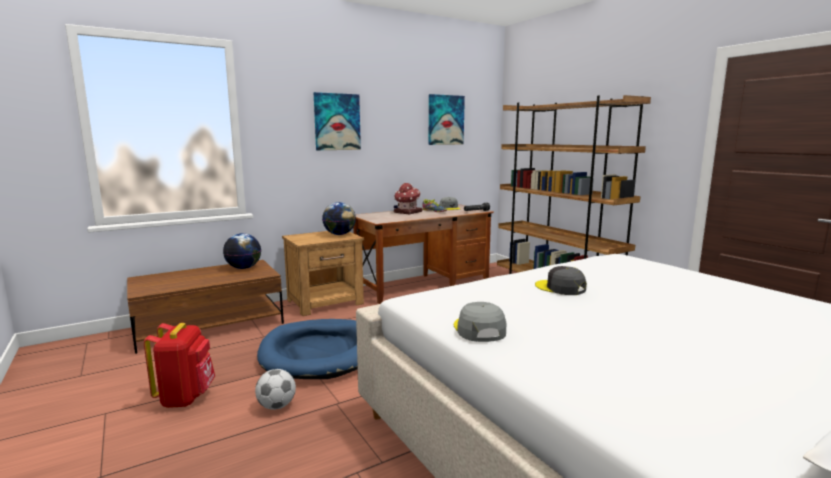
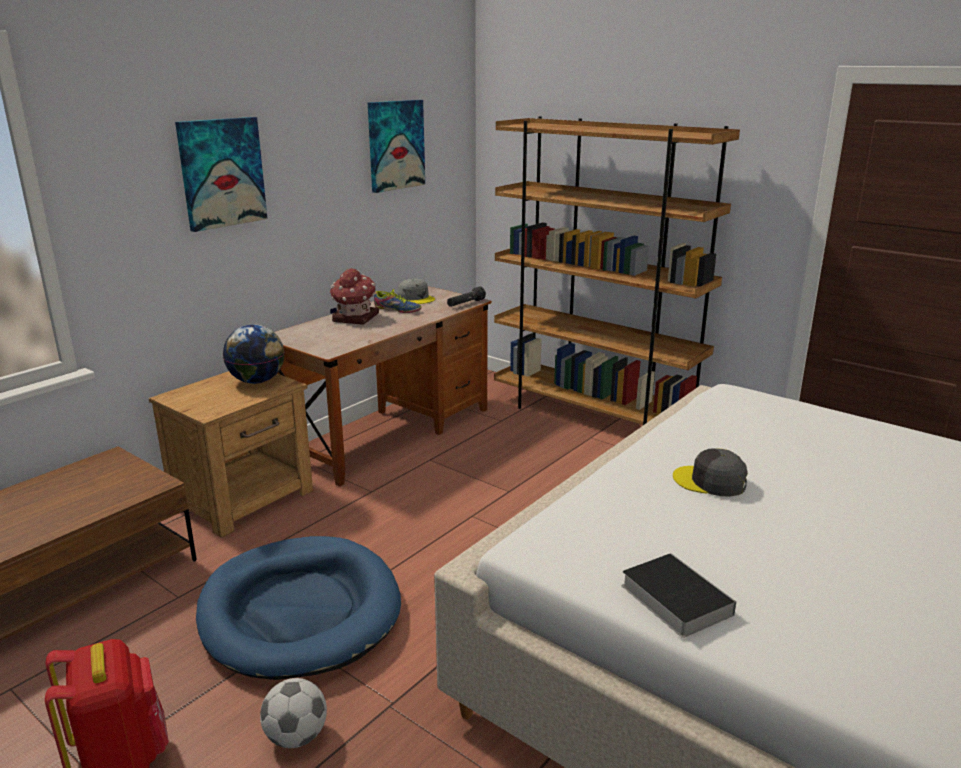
camera: 20 degrees left, 10 degrees up
globe [223,233,261,269] -> none
grey cap [454,302,506,342] -> book [622,553,736,638]

